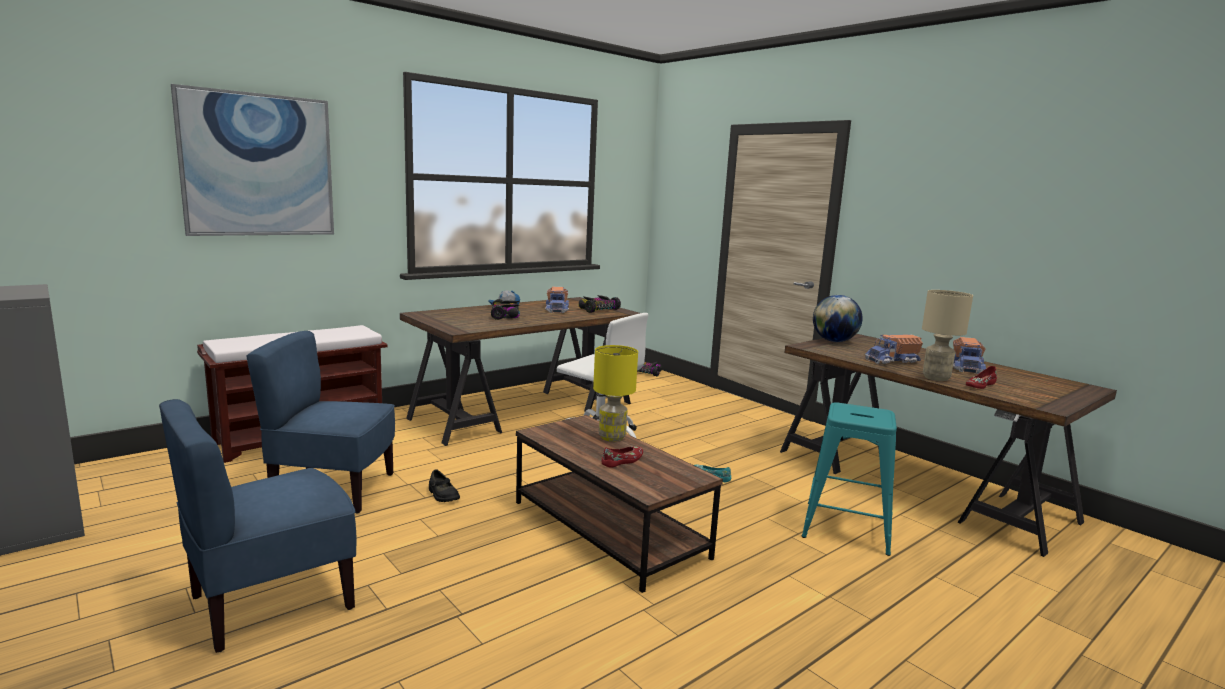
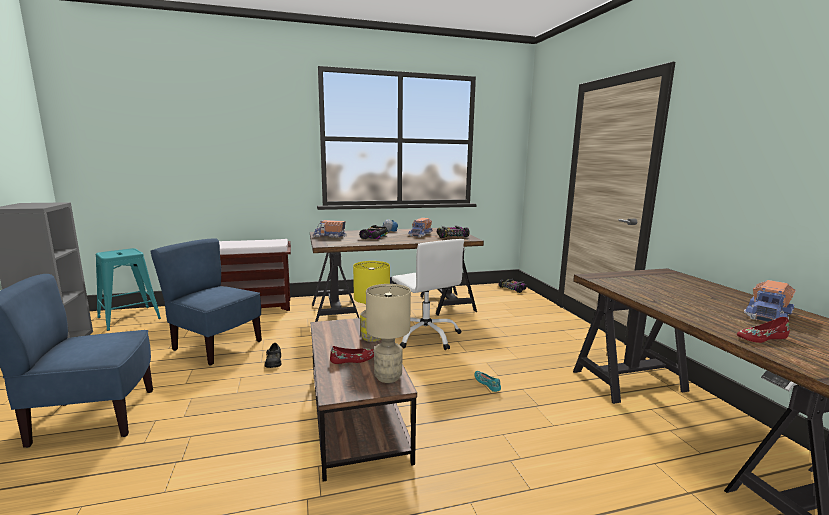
camera: 25 degrees right, 0 degrees up
picture [171,84,334,236] -> none
turquoise stool [802,402,897,556] -> turquoise stool moved to [96,248,161,331]
globe [813,295,863,342] -> none
toy truck [865,334,923,364] -> toy truck moved to [313,220,347,238]
beige table lamp [922,290,973,381] -> beige table lamp moved to [366,284,411,383]

